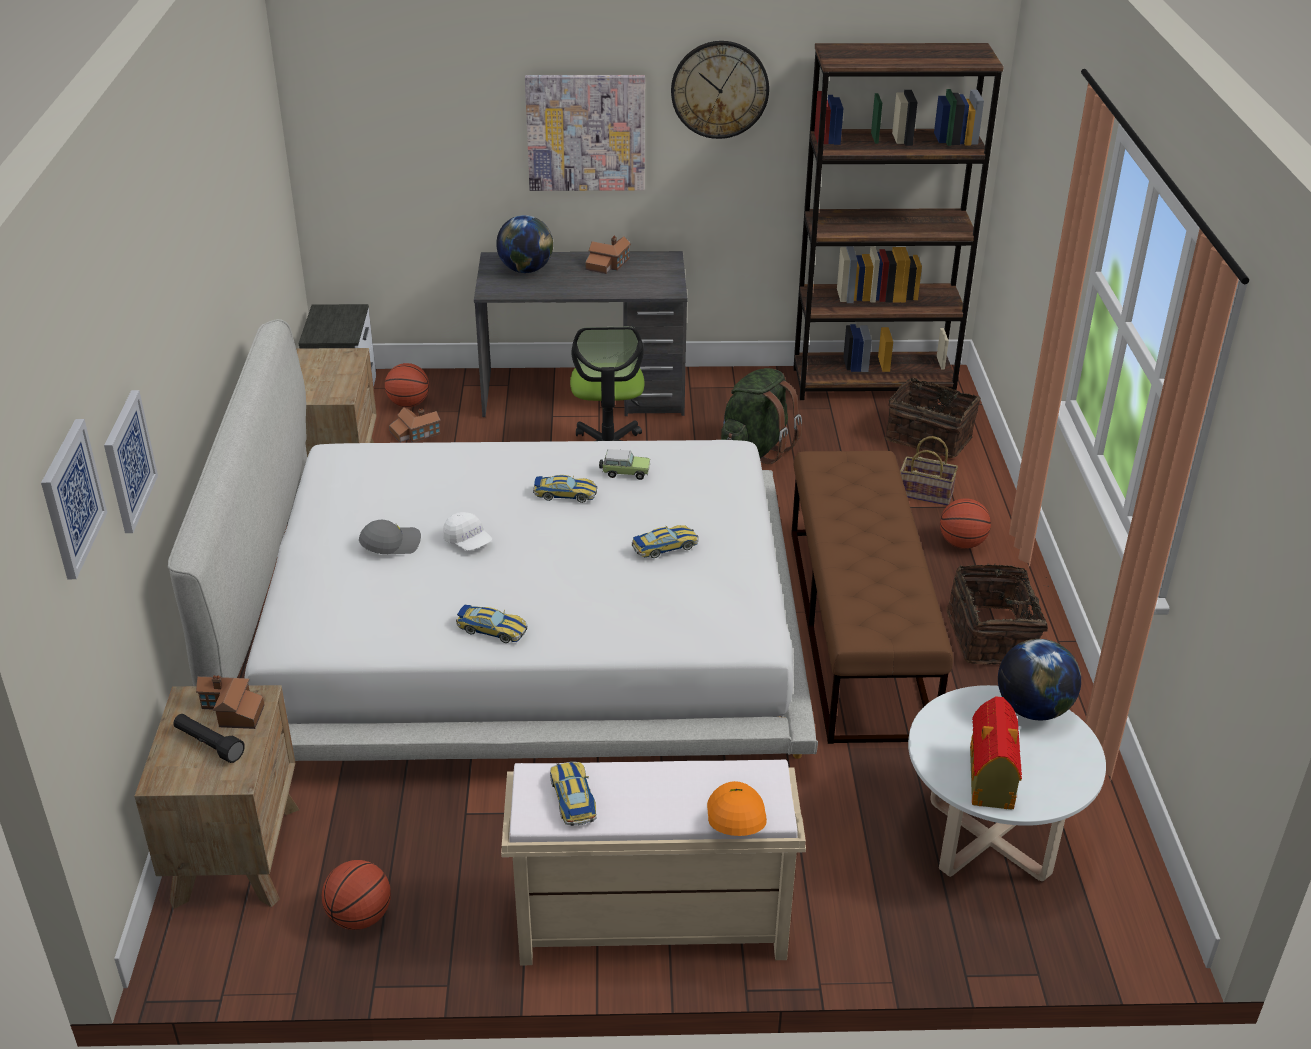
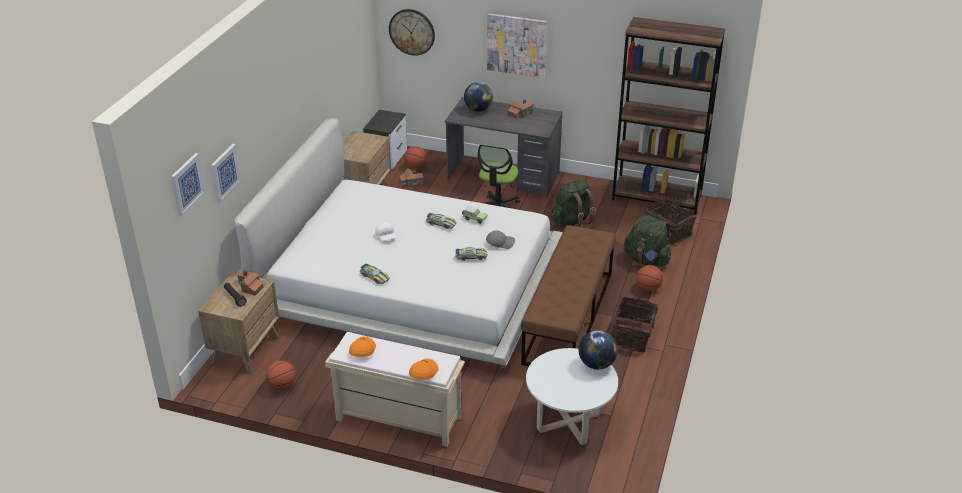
camera: 20 degrees right, 0 degrees up
grey cap [359,520,421,554] -> grey cap moved to [486,230,515,249]
toy car [550,761,597,826] -> orange cap [349,336,376,357]
wall clock [671,41,769,139] -> wall clock moved to [389,9,435,56]
basket [900,436,958,506] -> green backpack [624,215,671,267]
toy house [970,696,1022,809] -> none

